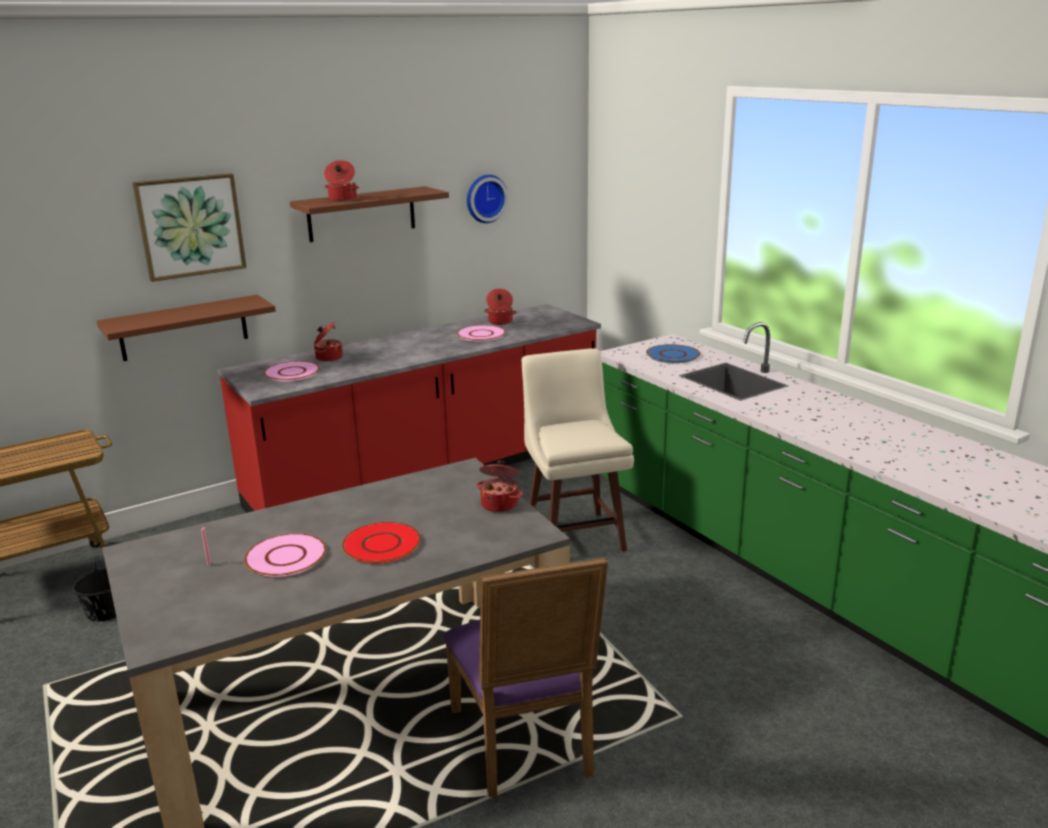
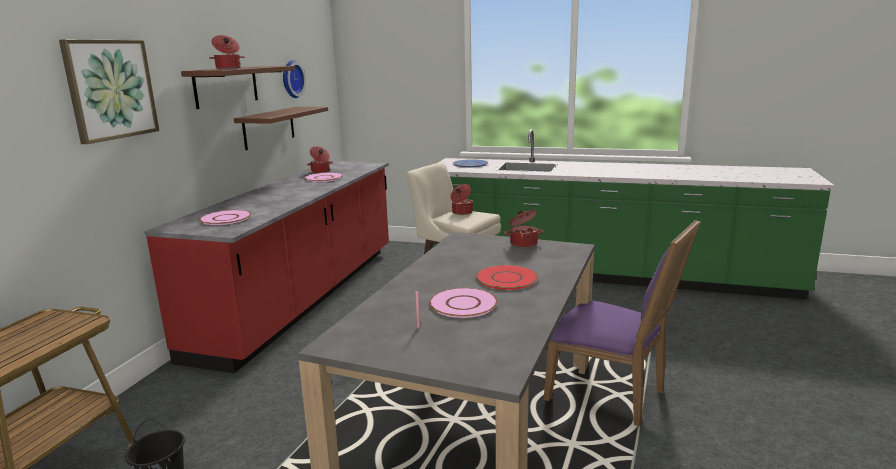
camera: 40 degrees left, 5 degrees down
brown shelf [97,295,276,361] -> brown shelf moved to [234,107,328,150]
cooking pot [314,322,343,362] -> cooking pot moved to [451,184,473,215]

